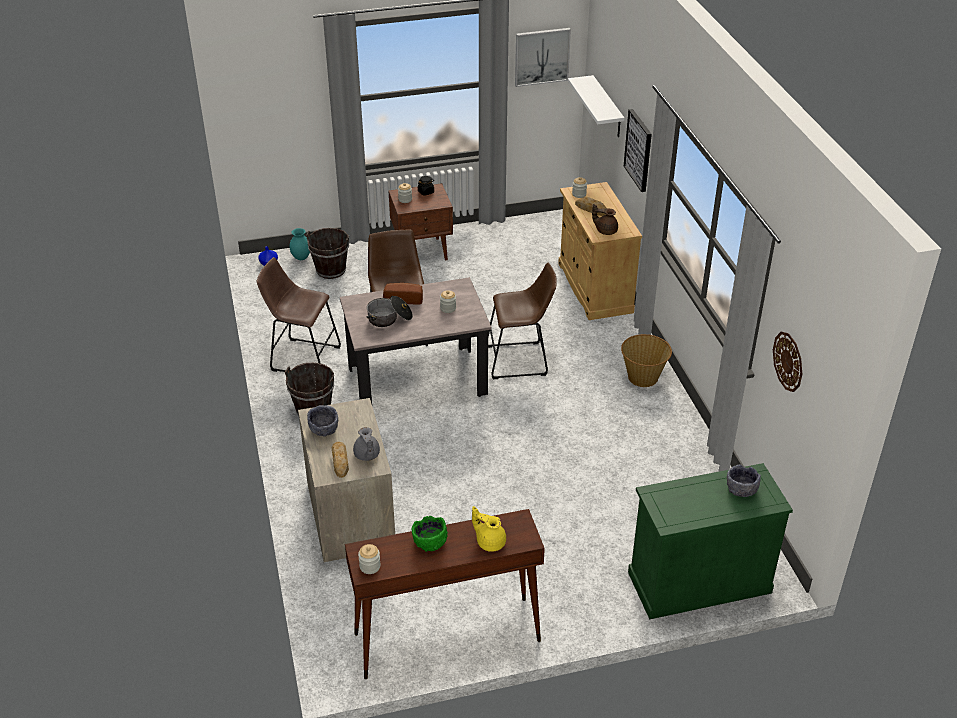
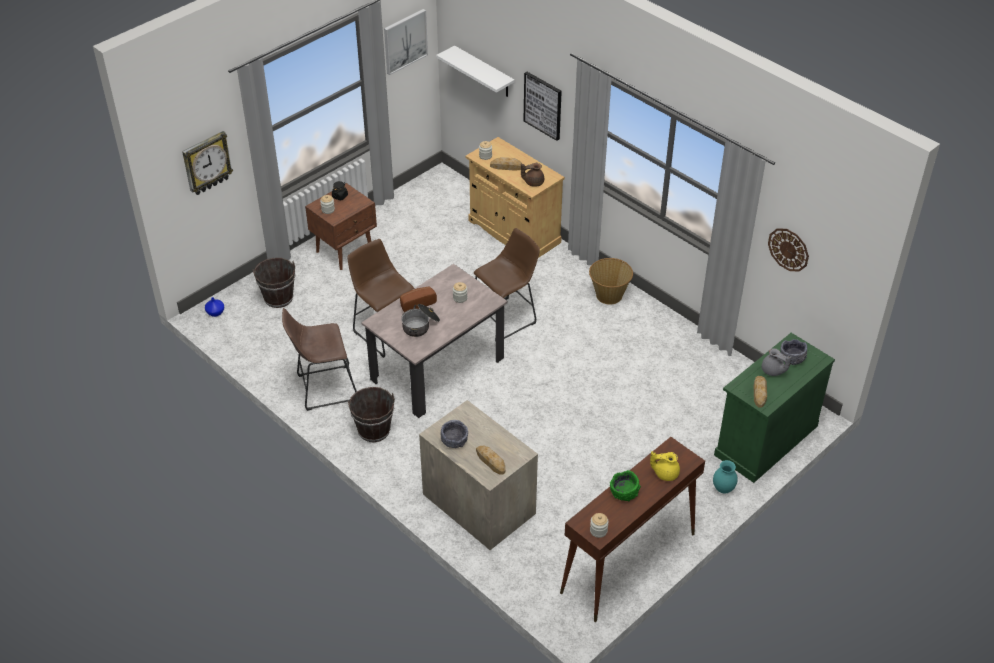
camera: 30 degrees left, 5 degrees up
turquoise vase [290,228,310,260] -> turquoise vase moved to [713,460,738,494]
grey teapot [353,427,380,461] -> grey teapot moved to [762,348,792,376]
none -> wall clock [182,131,233,195]
none -> bread [754,376,767,408]

